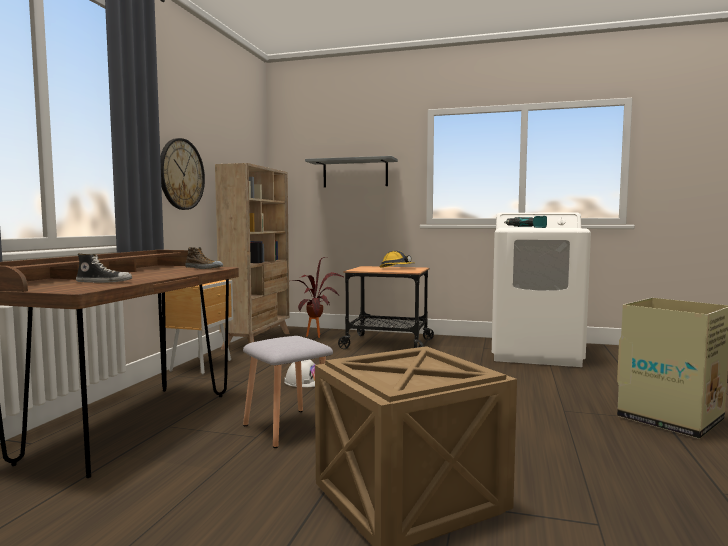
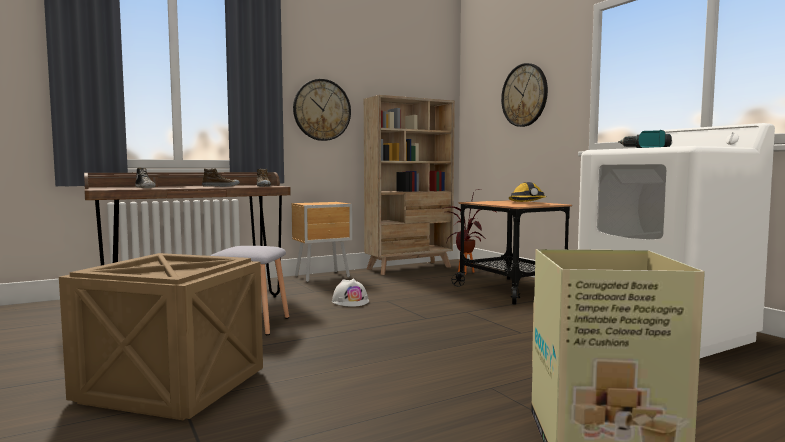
camera: 45 degrees right, 0 degrees up
grey shelf [305,156,398,187] -> wall clock [501,63,548,127]
none -> shoe [202,169,240,187]

